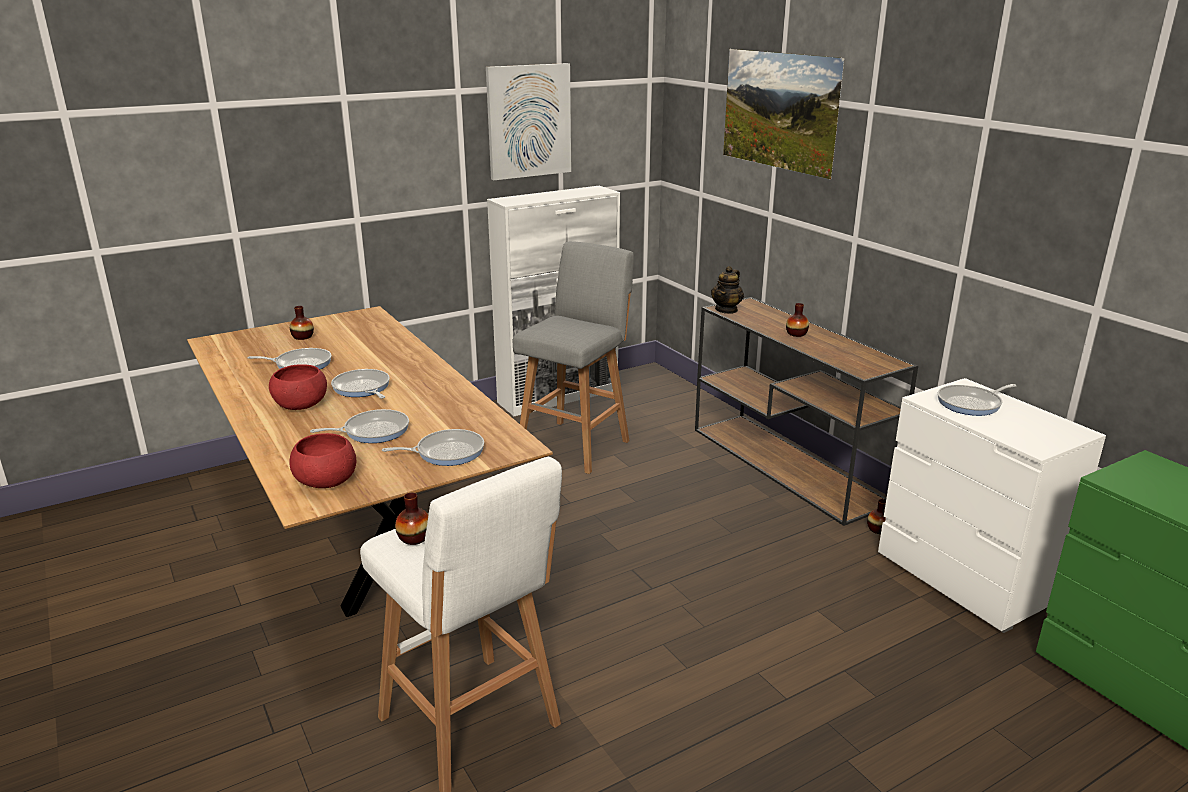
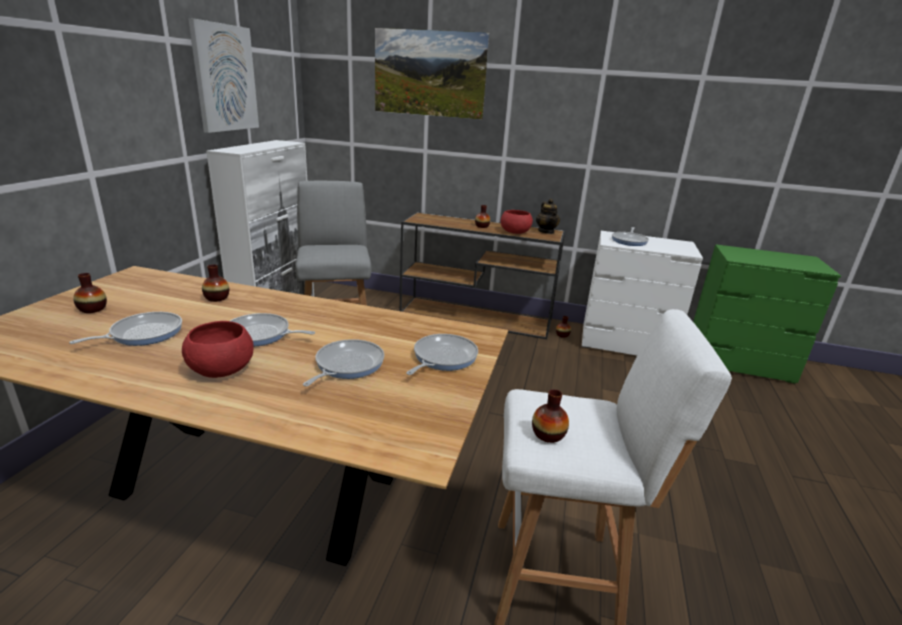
camera: 45 degrees left, 0 degrees up
red bowl [289,433,356,488] -> red bowl moved to [501,210,533,234]
teapot [711,266,744,314] -> teapot moved to [536,199,560,234]
none -> vase [202,264,229,302]

